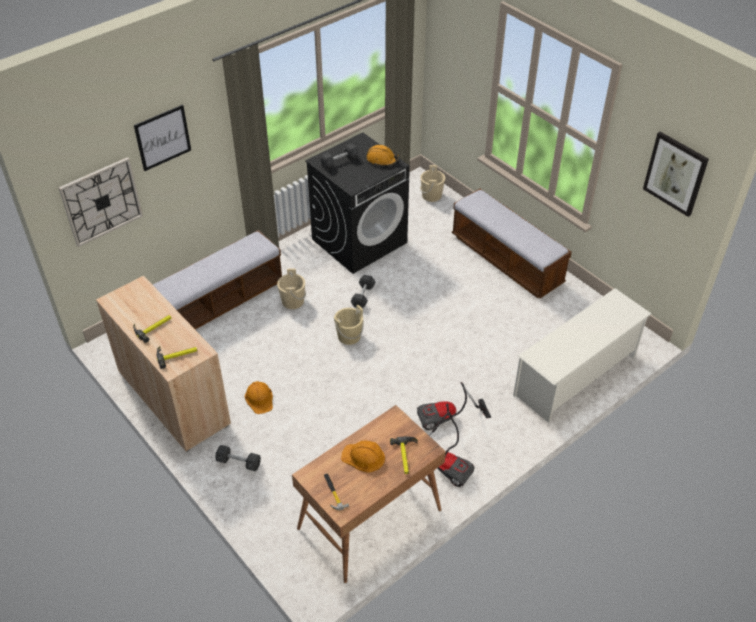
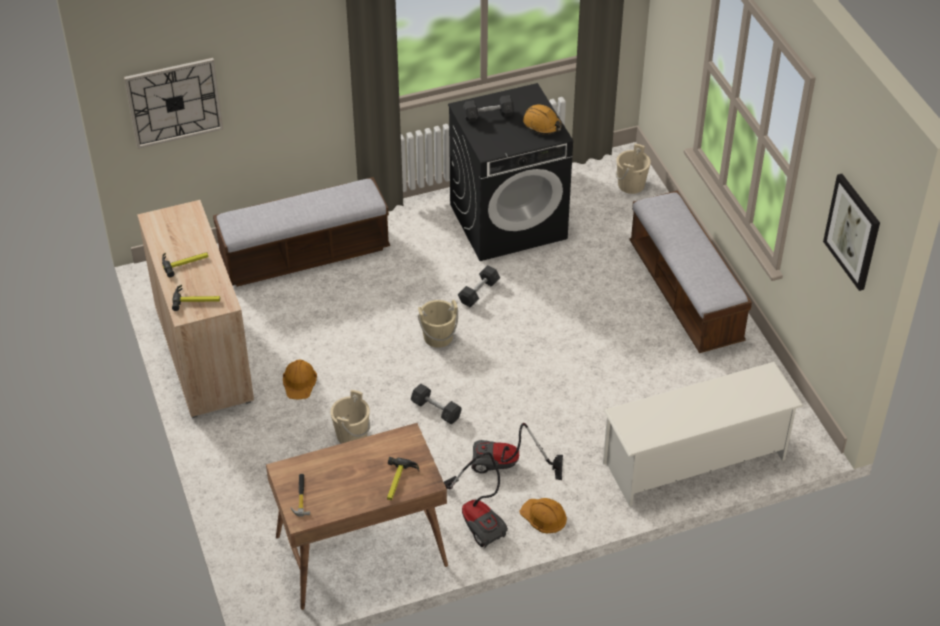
camera: 20 degrees right, 0 degrees up
picture [134,104,191,171] -> none
grey dumbbell [215,445,261,471] -> grey dumbbell moved to [411,384,462,424]
beige bucket [277,268,306,309] -> beige bucket moved to [330,390,370,444]
orange hard hat [341,441,385,473] -> orange hard hat moved to [519,498,567,533]

